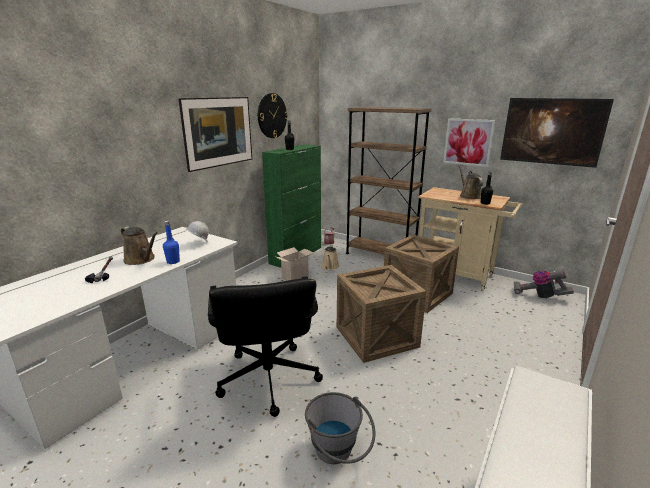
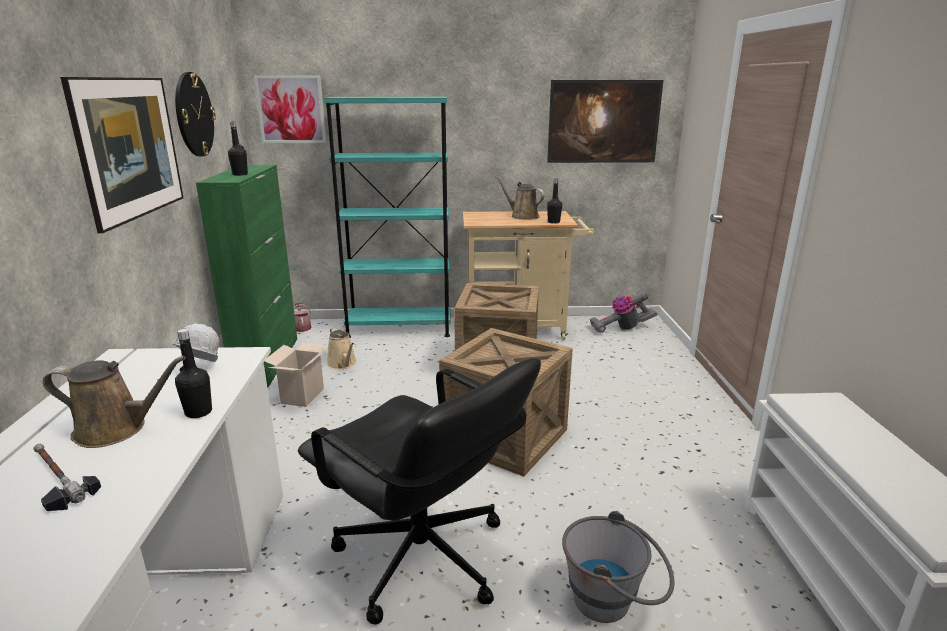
camera: 35 degrees left, 0 degrees up
blue bottle [163,220,180,264] -> black bottle [175,329,212,418]
brown bookcase [346,107,431,254] -> turquoise bookcase [323,97,450,338]
picture [443,118,495,167] -> picture moved to [254,76,326,143]

